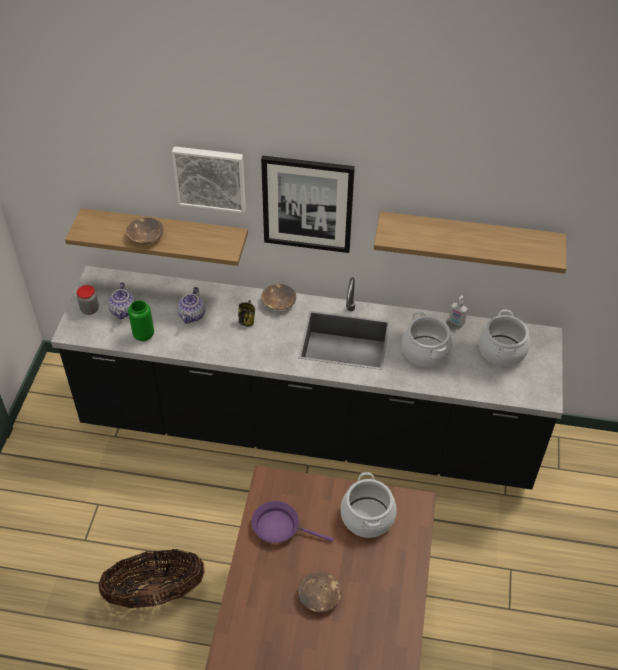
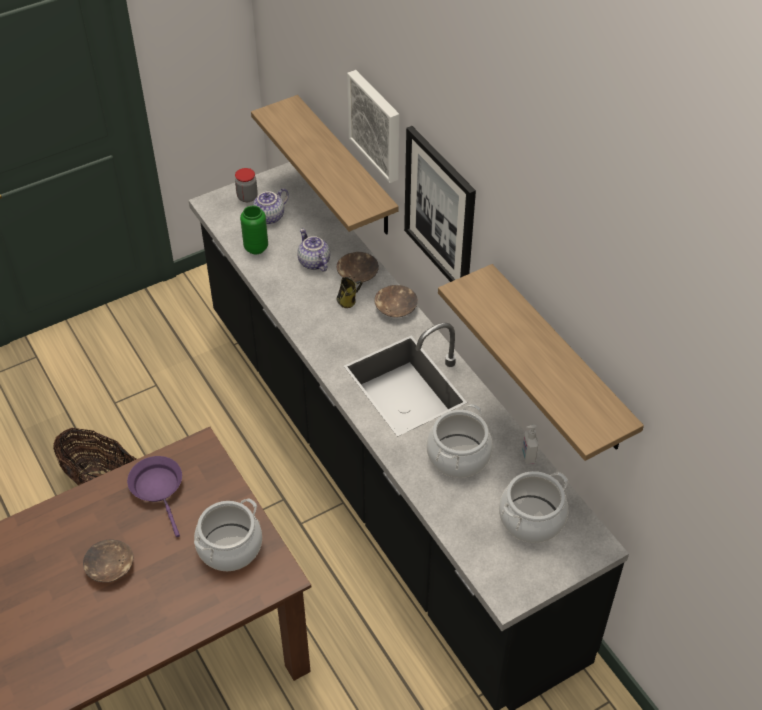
camera: 50 degrees right, 0 degrees up
brown bowl [126,218,164,244] -> brown bowl moved to [337,252,379,283]
teapot [177,287,205,324] -> teapot turned 90 degrees clockwise [297,229,330,272]

